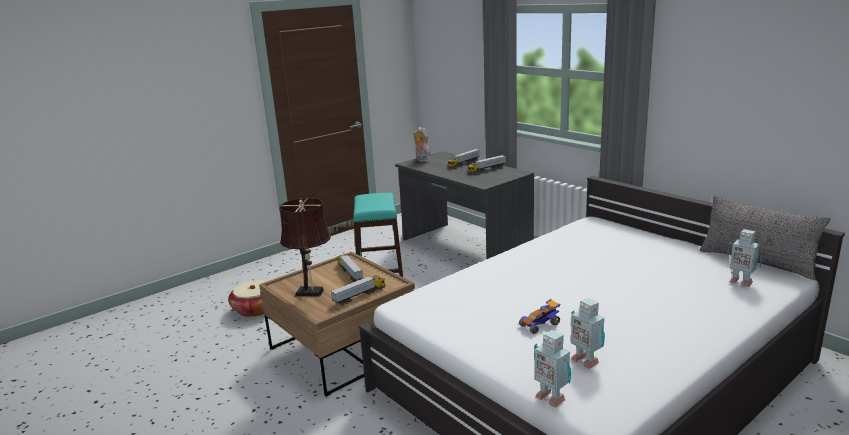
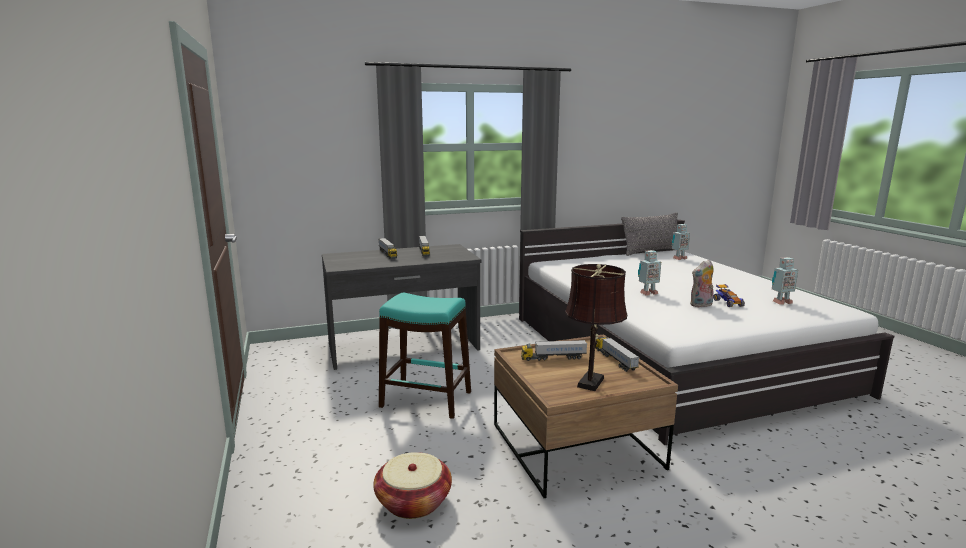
camera: 70 degrees left, 5 degrees down
plush toy [414,127,431,162] -> plush toy moved to [690,260,714,307]
toy robot [534,330,571,408] -> toy robot moved to [638,250,661,296]

